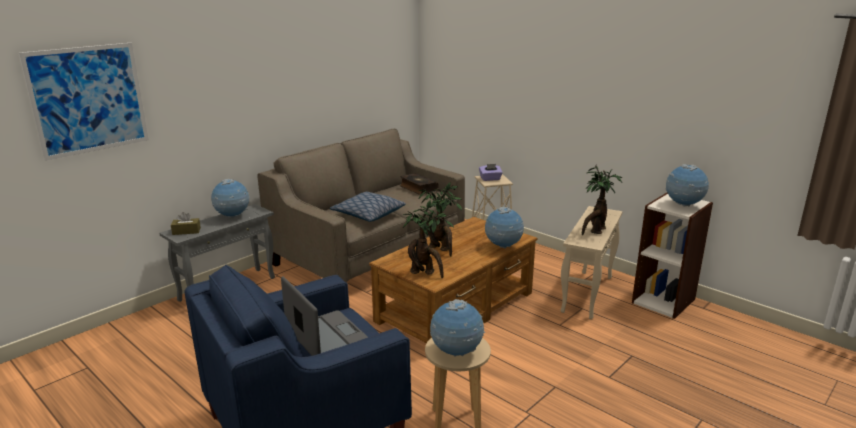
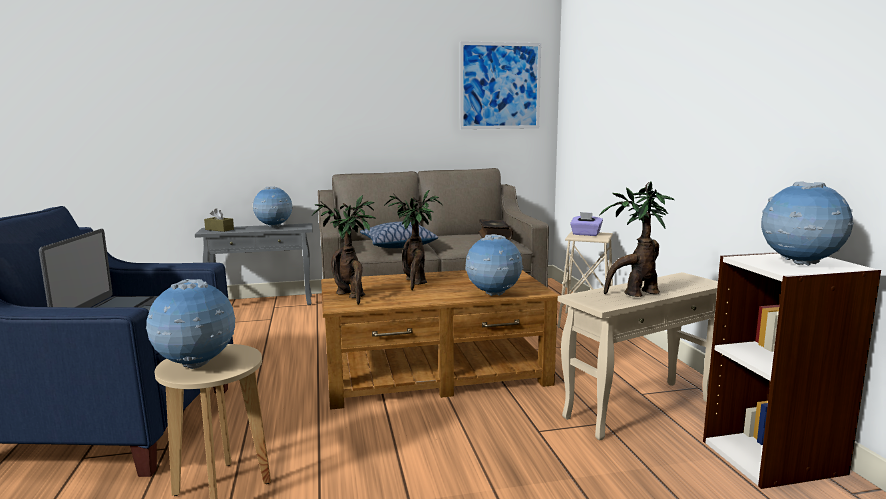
camera: 35 degrees right, 10 degrees down
picture [19,43,149,161] -> picture moved to [460,41,541,129]

